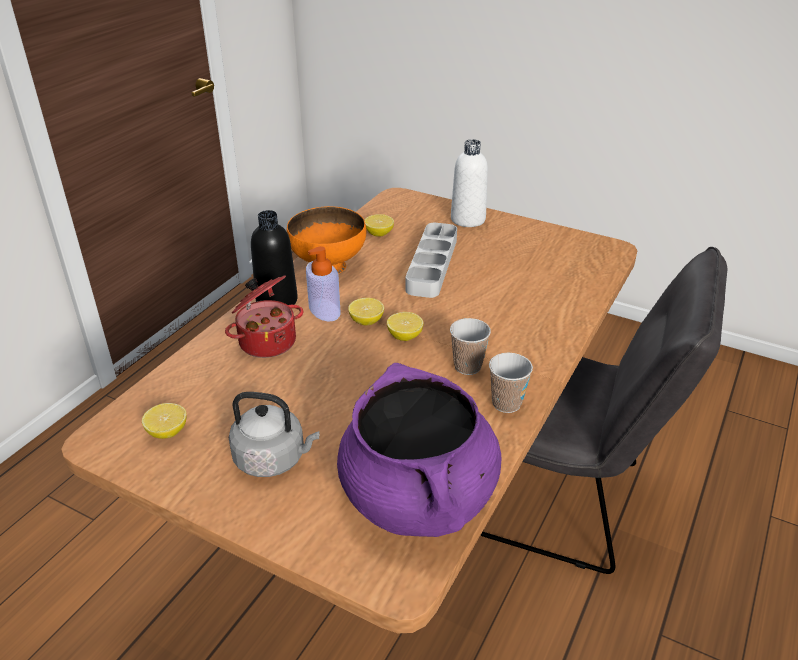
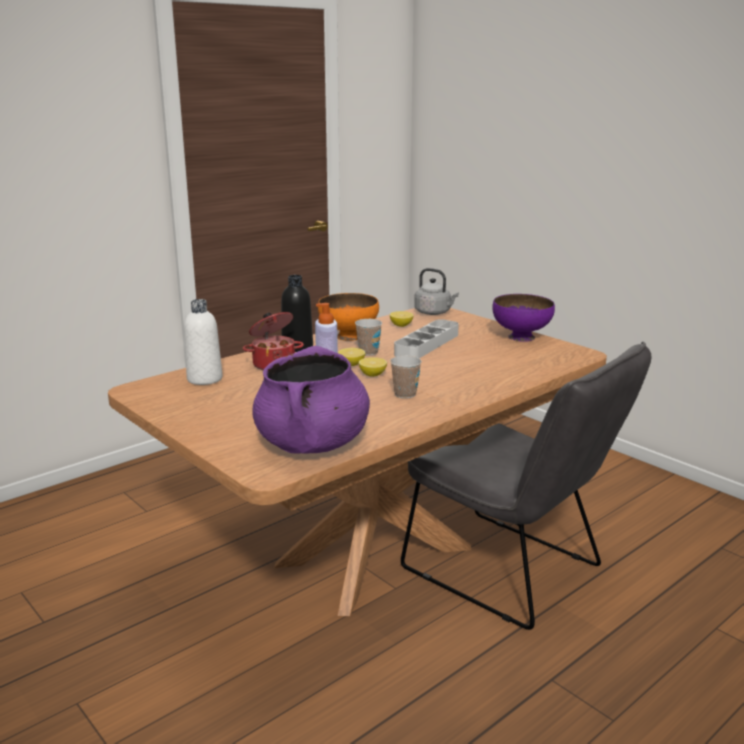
camera: 20 degrees right, 15 degrees down
lemon [142,403,186,439] -> none
grey kettle [229,392,319,477] -> grey kettle moved to [414,268,459,315]
white bottle [451,139,488,227] -> white bottle moved to [184,299,222,385]
cup [489,353,533,413] -> cup moved to [355,319,382,356]
none -> purple bowl [492,294,555,342]

